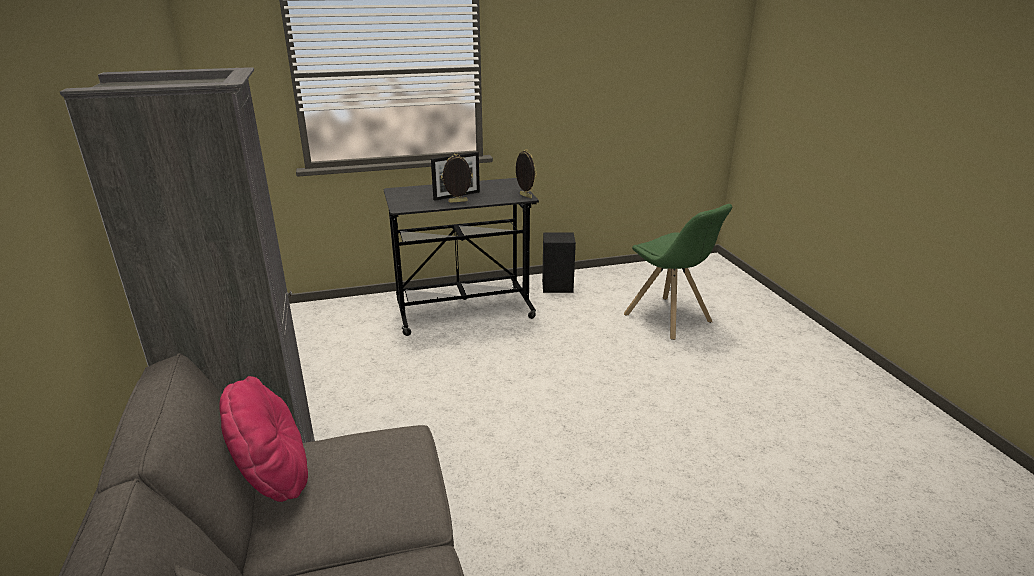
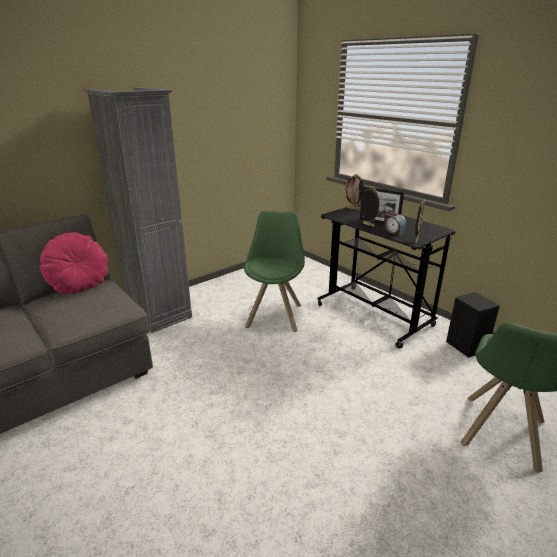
camera: 65 degrees right, 0 degrees up
none -> green chair [244,210,305,332]
none -> picture frame [344,174,365,210]
none -> alarm clock [383,212,406,236]

